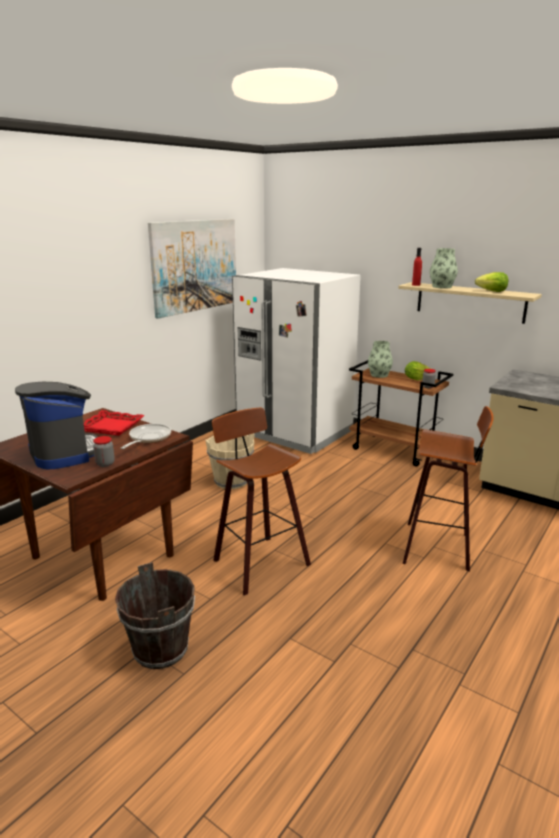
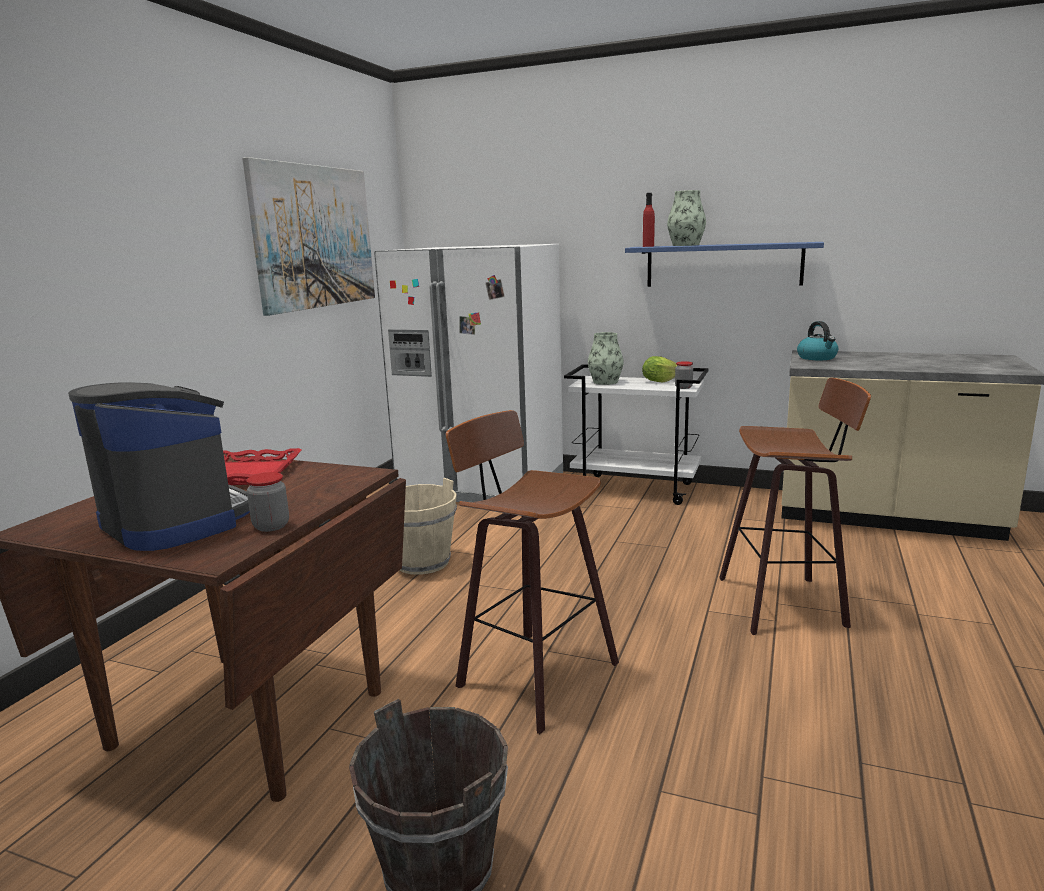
camera: 15 degrees left, 5 degrees down
frying pan [121,424,171,449] -> none
brown cart [349,360,453,467] -> white cart [564,364,708,505]
beige shelf [398,282,542,324] -> blue shelf [625,242,824,287]
lettuce [475,272,508,292] -> none
none -> kettle [797,321,838,360]

